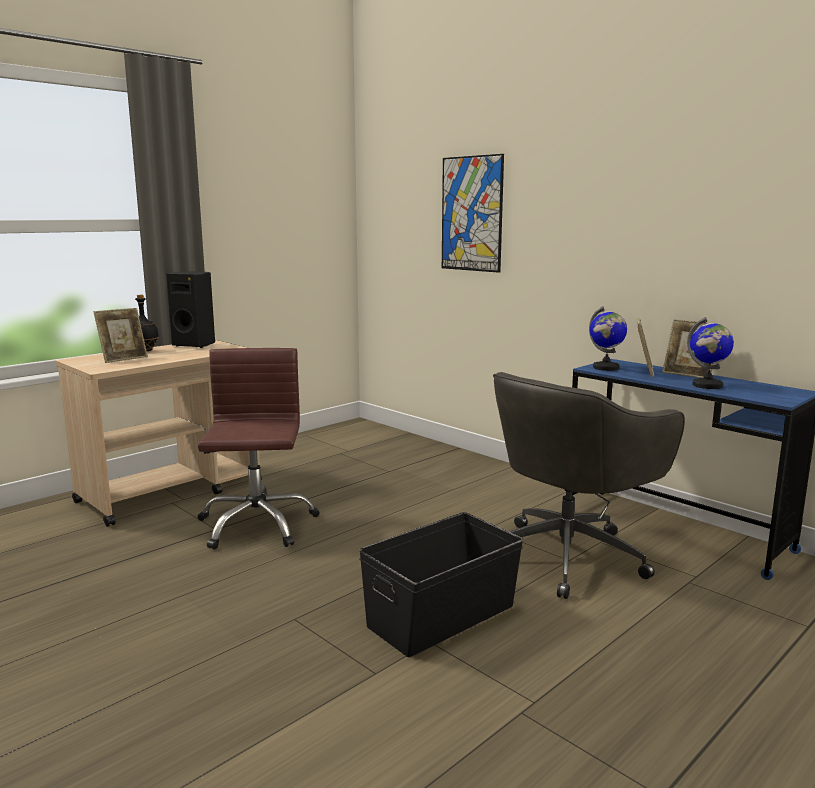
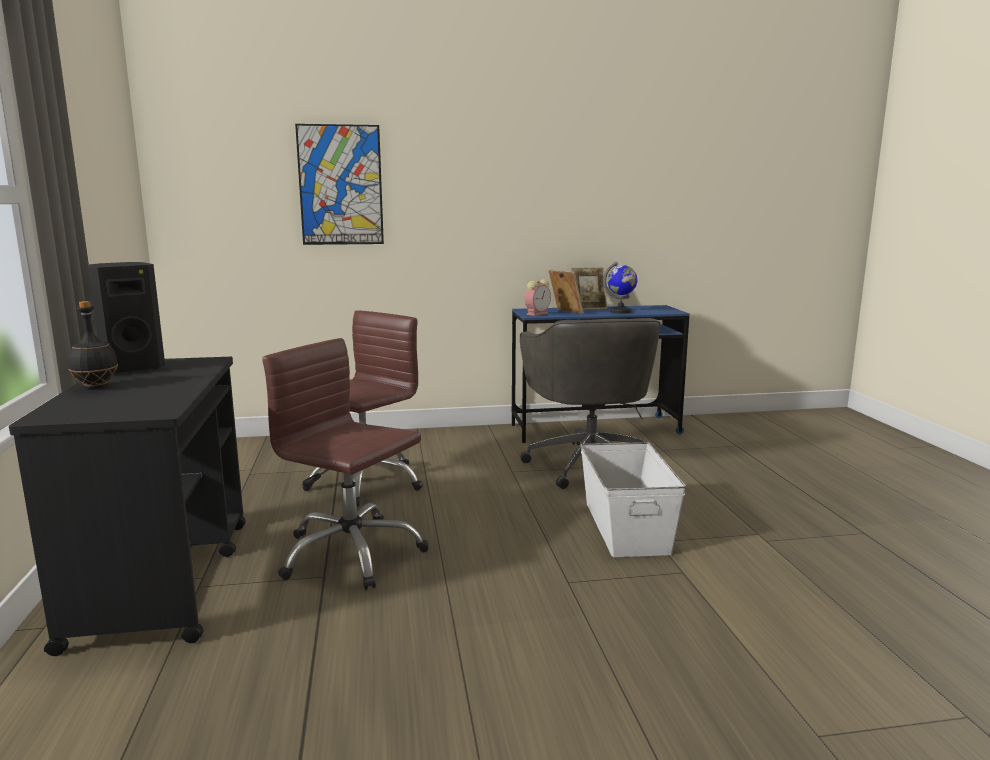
camera: 55 degrees left, 0 degrees up
beige cart [55,340,262,527] -> black cart [9,357,246,656]
picture frame [94,308,148,363] -> none
black storage box [359,512,523,657] -> white storage box [580,442,686,557]
globe [589,306,627,371] -> alarm clock [525,279,551,316]
none -> brown office chair [302,310,423,507]

